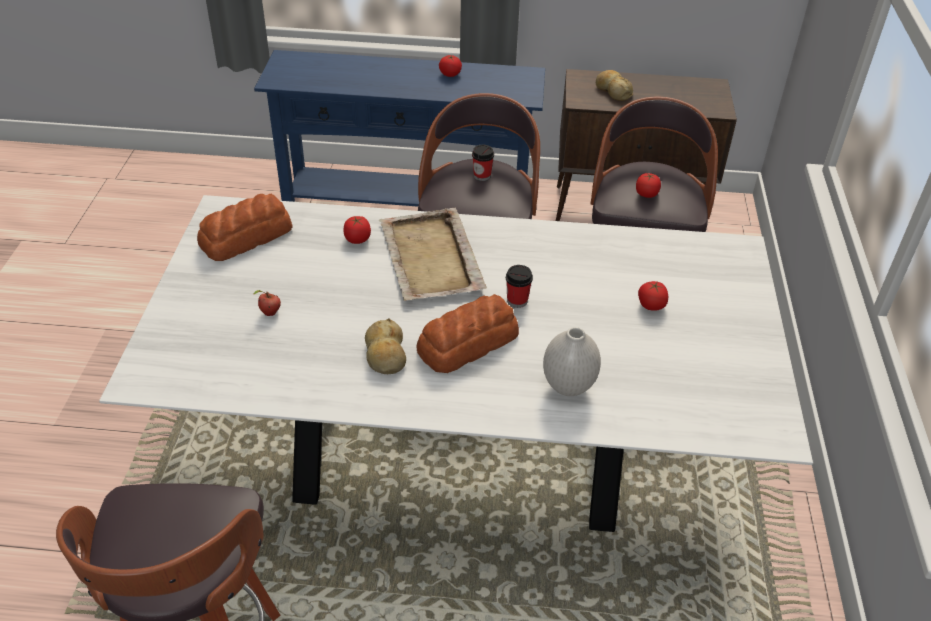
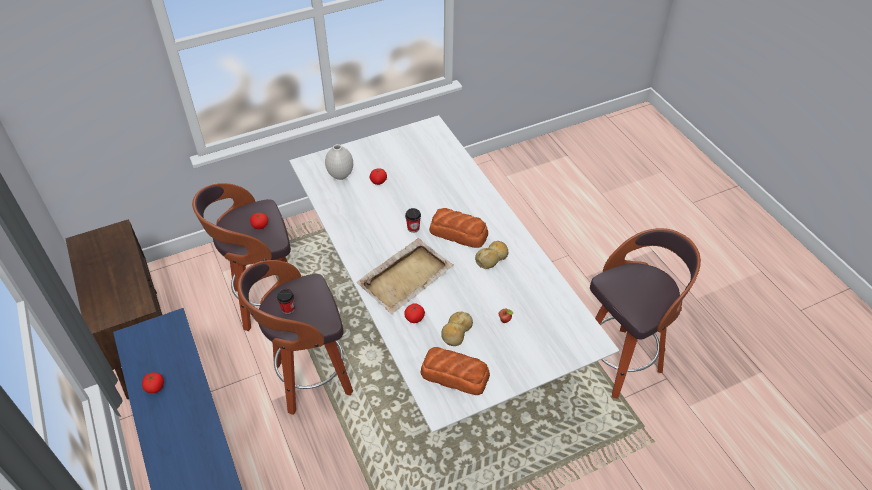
camera: 120 degrees left, 5 degrees up
white vase [543,327,601,396] -> white vase moved to [325,144,353,180]
bread [596,70,633,101] -> bread moved to [441,312,473,346]

